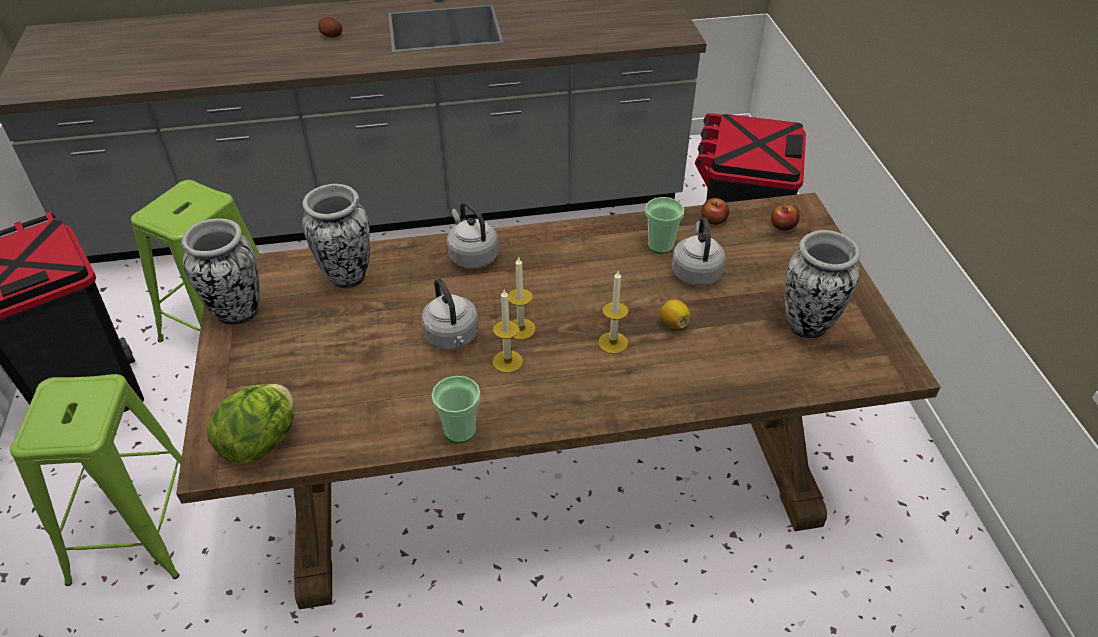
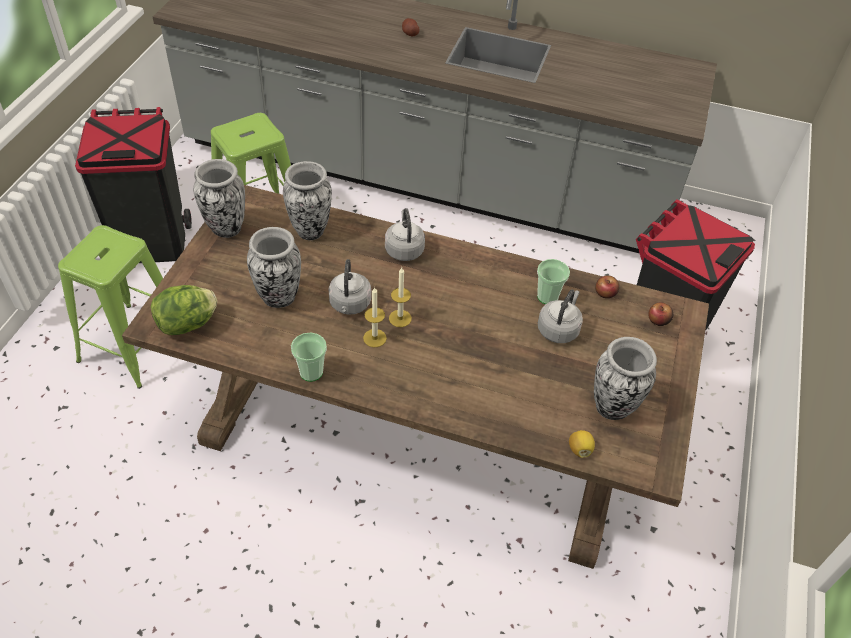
camera: 25 degrees right, 5 degrees up
candle [598,271,629,354] -> none
lemon [659,300,691,329] -> lemon moved to [569,430,595,458]
none -> vase [247,227,301,308]

